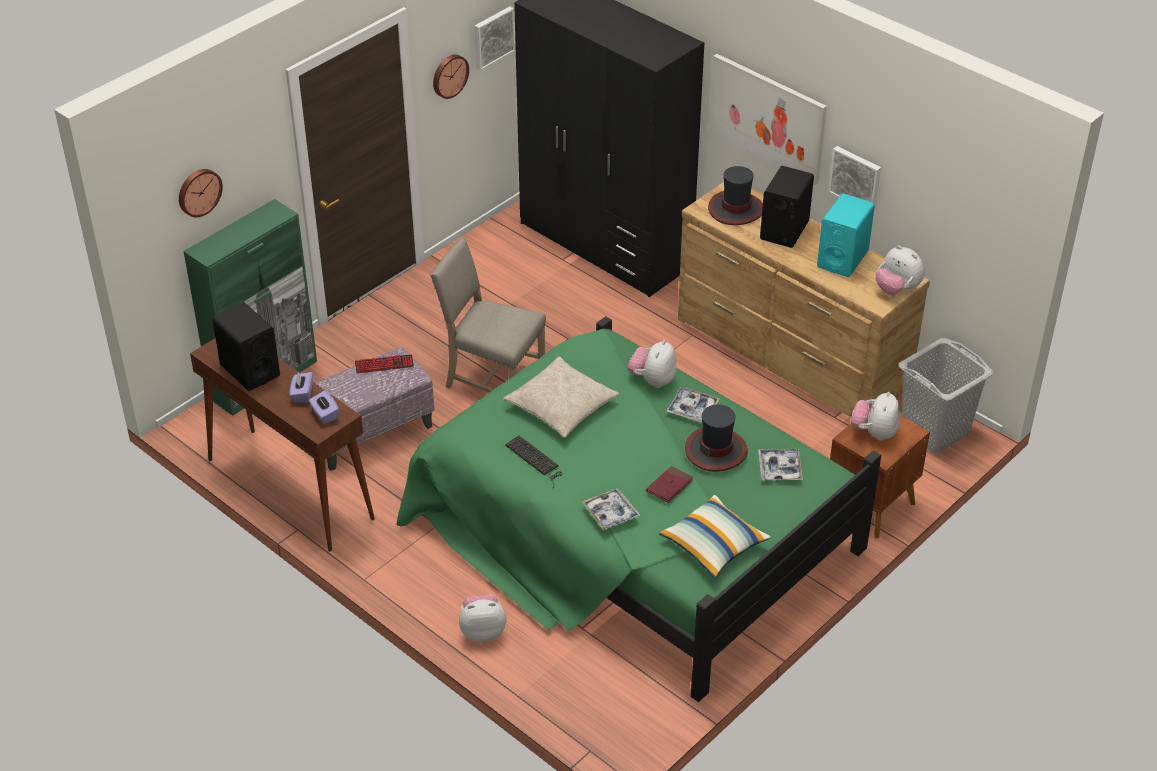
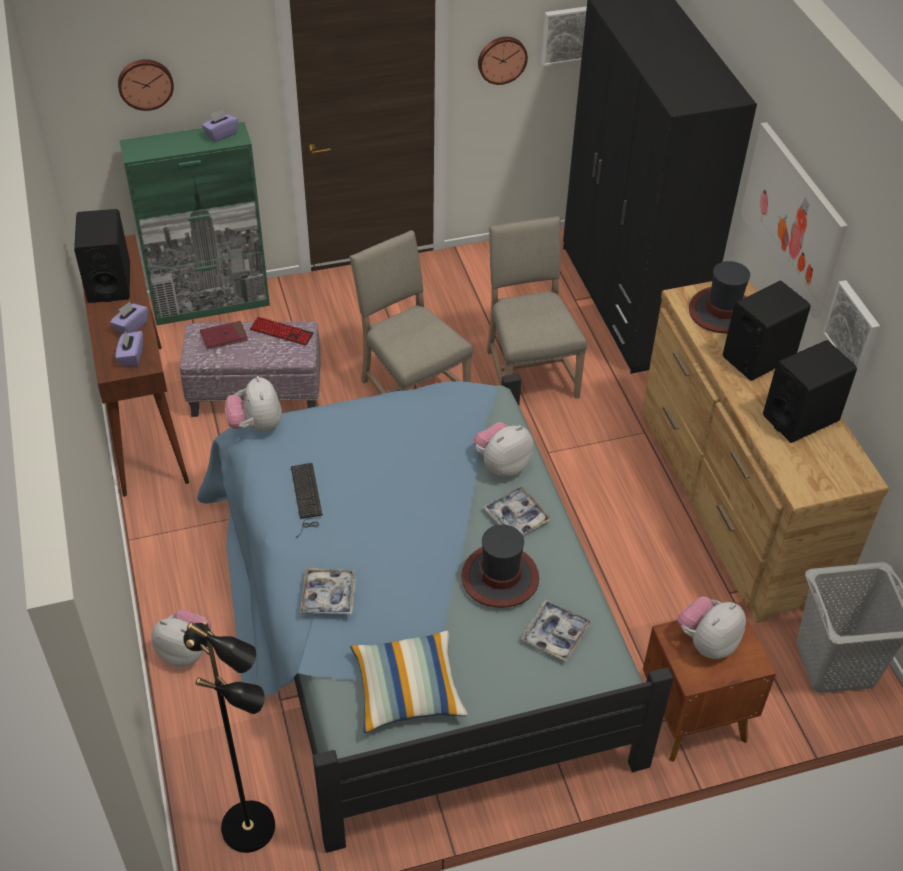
camera: 30 degrees right, 5 degrees up
green bed [397,316,881,702] -> blue bed [197,373,674,853]
beige pillow [503,357,619,438] -> none
red book [646,466,693,503] -> red book moved to [200,321,248,349]
turquoise speaker [817,193,875,277] -> black speaker [763,340,857,443]
plush toy [875,245,925,295] -> plush toy moved to [225,376,282,432]
none -> black floor lamp [183,621,275,853]
none -> purple tissue box [202,110,238,142]
none -> beige chair [487,216,587,399]

